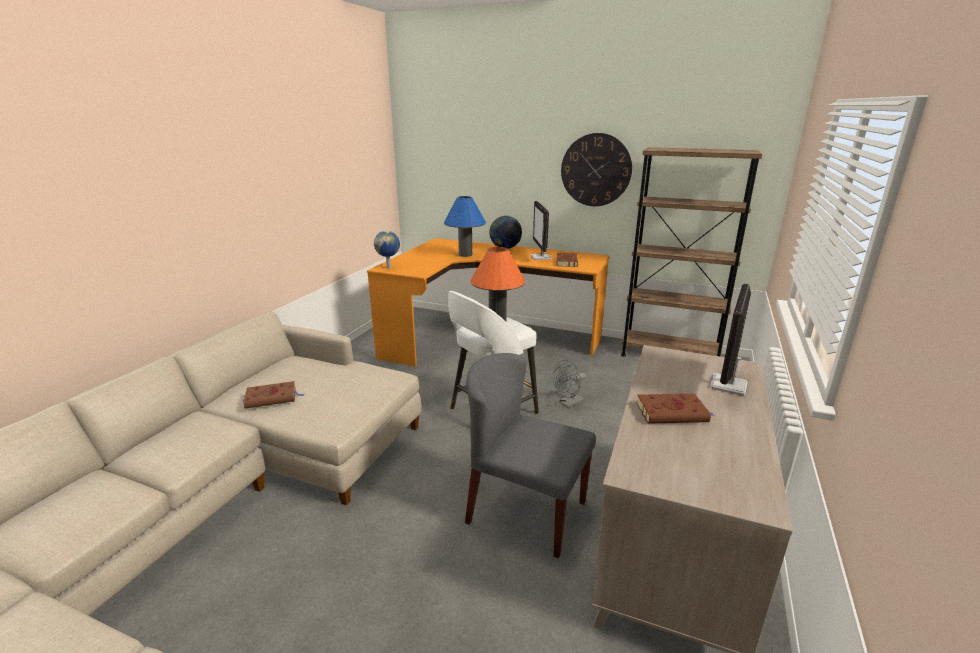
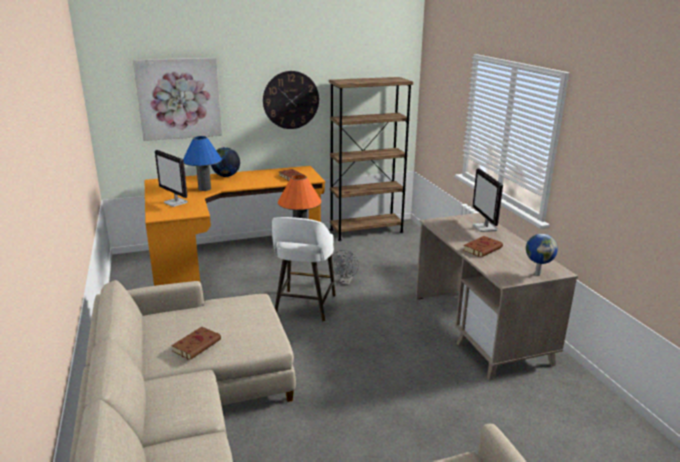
camera: 40 degrees left, 0 degrees up
globe [374,231,400,268] -> globe moved to [526,234,558,276]
grey chair [465,353,596,558] -> none
monitor [530,201,552,260] -> monitor moved to [155,150,188,207]
none -> picture [133,58,222,141]

